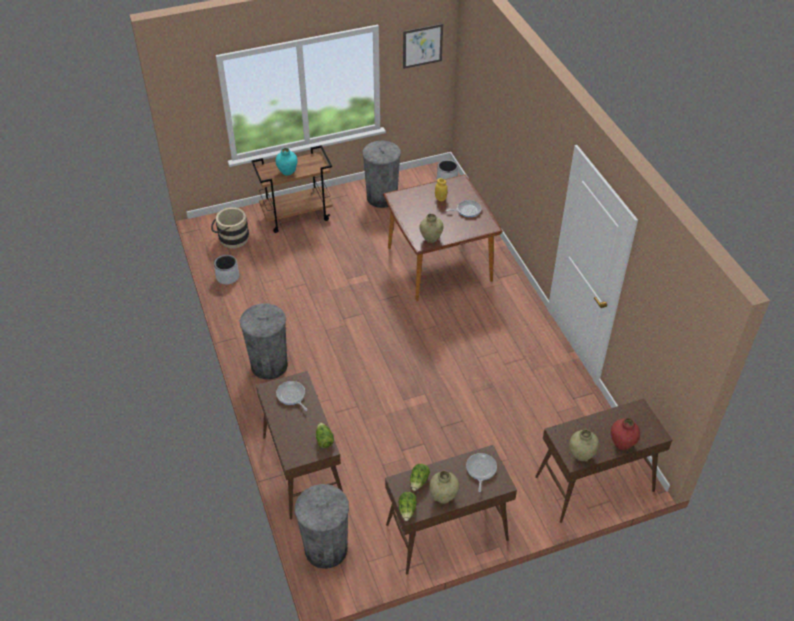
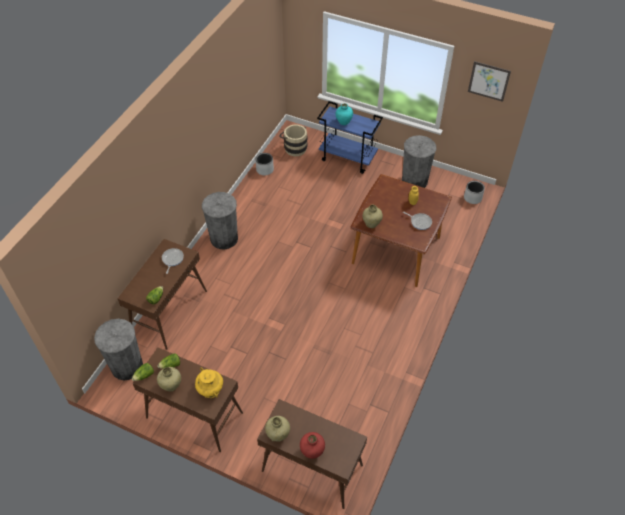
camera: 45 degrees right, 5 degrees up
brown cart [251,145,332,233] -> blue cart [317,101,383,174]
frying pan [466,453,497,492] -> yellow vase [195,368,223,398]

